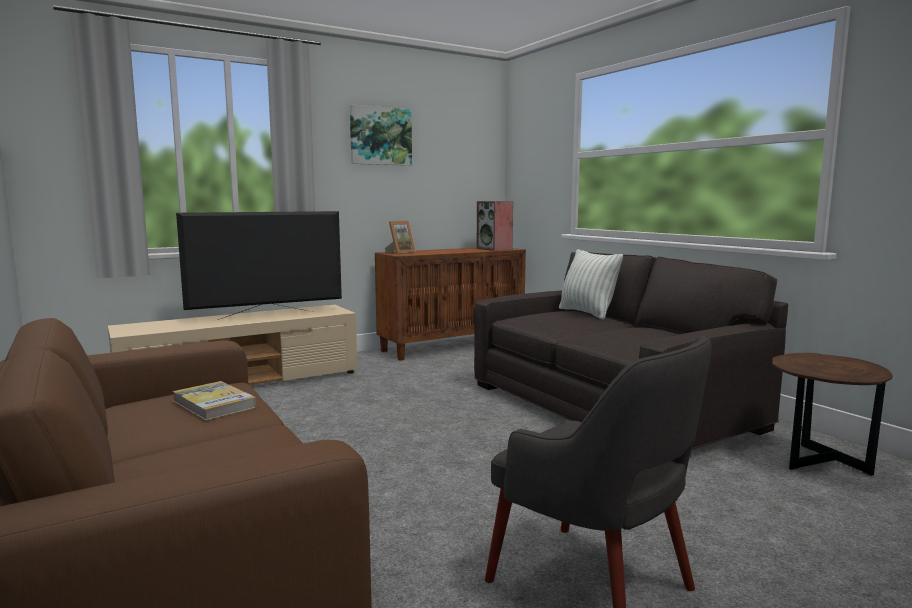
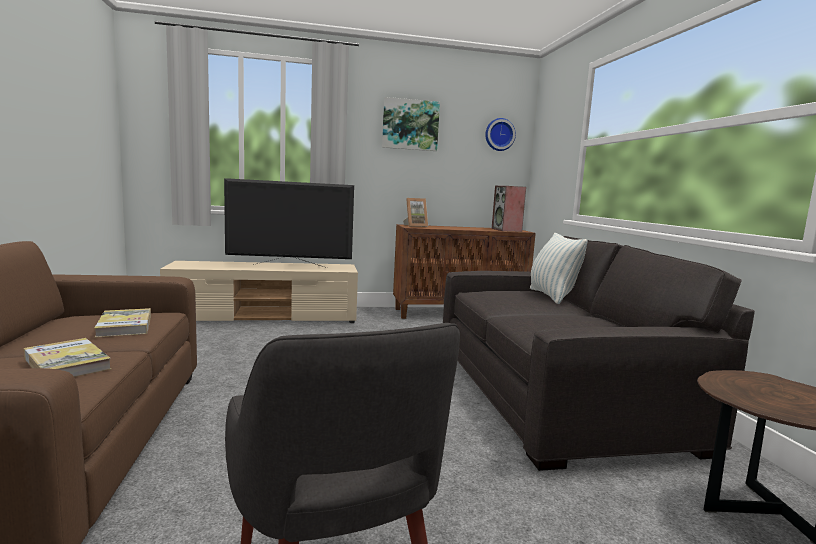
camera: 20 degrees right, 0 degrees up
none -> book [24,338,111,377]
none -> wall clock [485,118,516,151]

